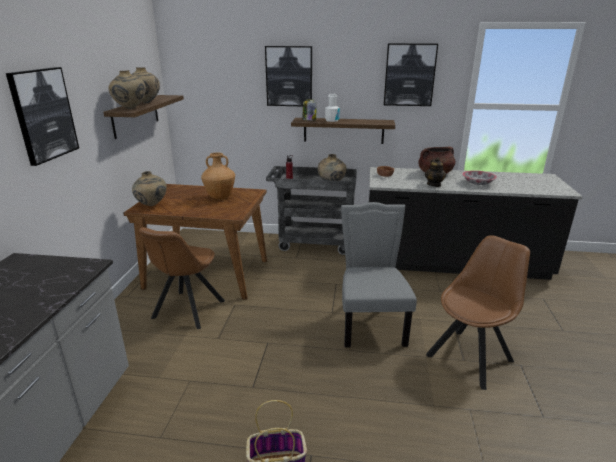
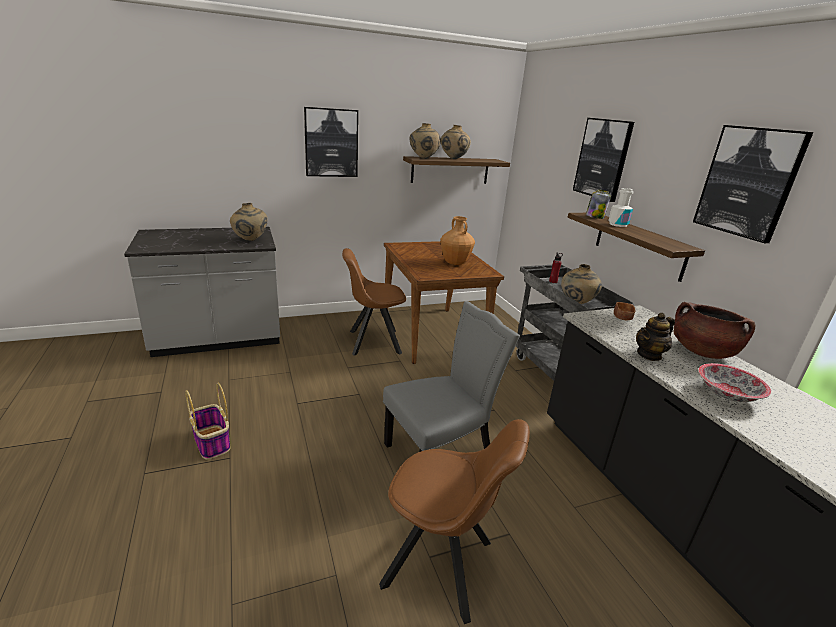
camera: 60 degrees right, 0 degrees up
beige vase [132,171,167,206] -> beige vase moved to [230,203,268,241]

